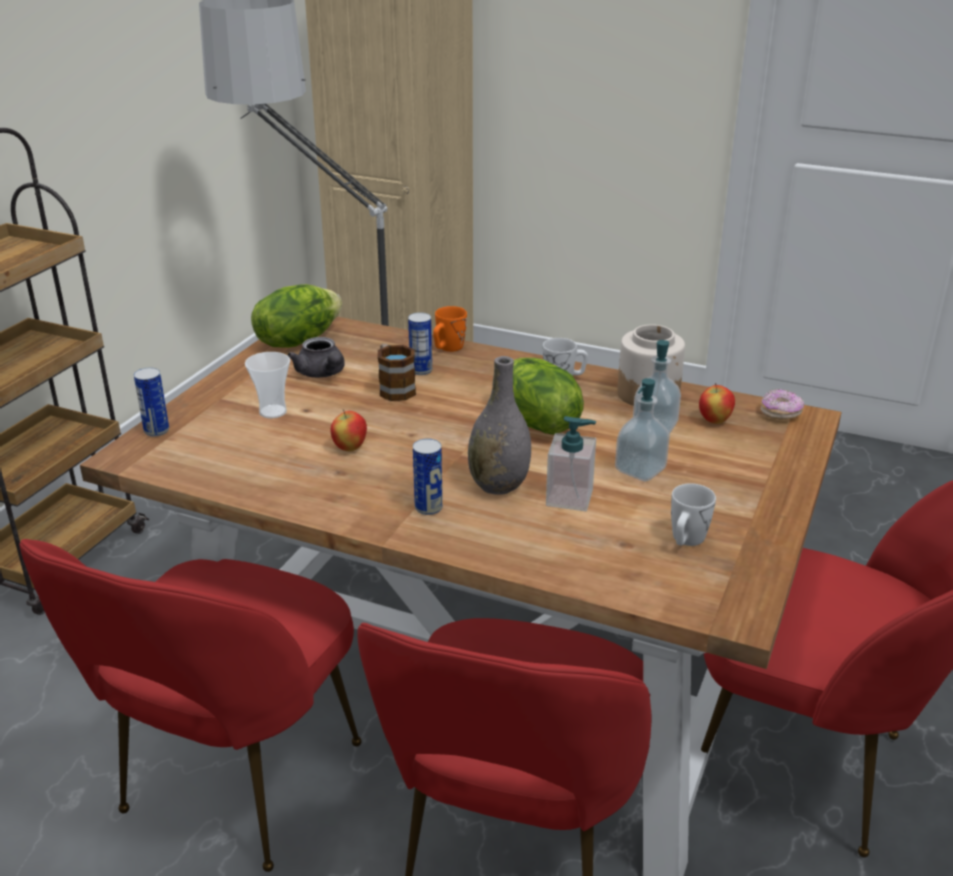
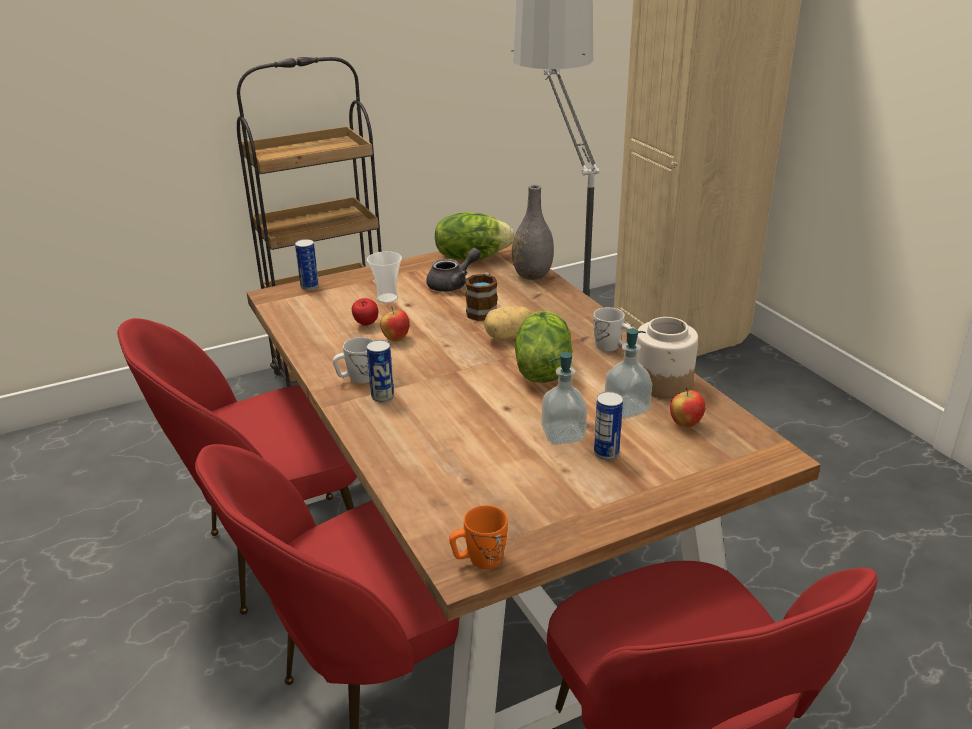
camera: 40 degrees right, 0 degrees up
grey teapot [287,337,345,378] -> grey teapot turned 135 degrees counterclockwise [426,248,481,292]
can [408,312,432,375] -> can moved to [594,392,623,460]
orange mug [433,306,467,352] -> orange mug moved to [449,505,508,569]
grey vase [468,356,531,495] -> grey vase moved to [512,184,554,280]
soap dispenser [546,416,596,511] -> none
white mug [671,483,716,546] -> white mug moved to [333,337,374,384]
donut [761,389,804,420] -> none
none -> apple [352,298,378,326]
none -> potato [484,306,532,341]

